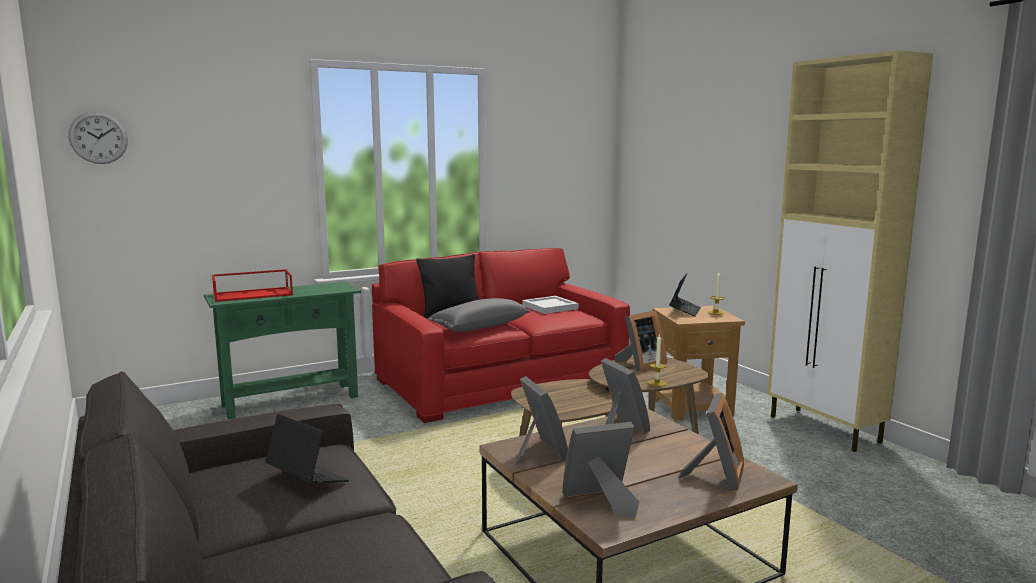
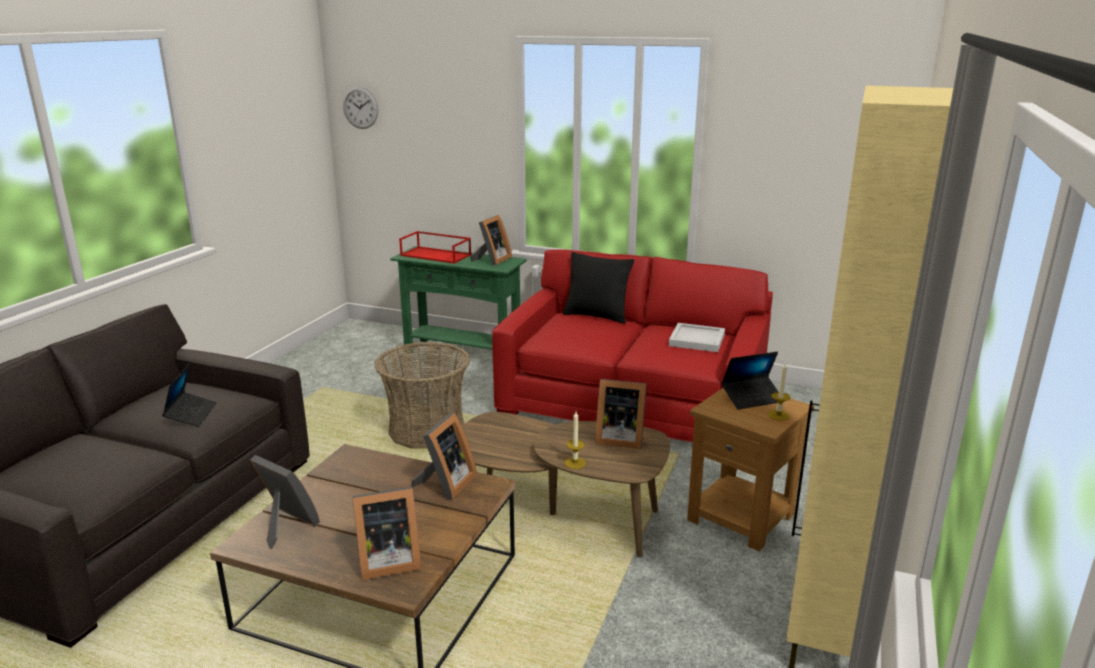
camera: 50 degrees right, 10 degrees up
grey pillow [428,298,530,332] -> none
picture frame [515,376,568,465] -> picture frame moved to [471,215,512,266]
none -> basket [374,342,470,449]

